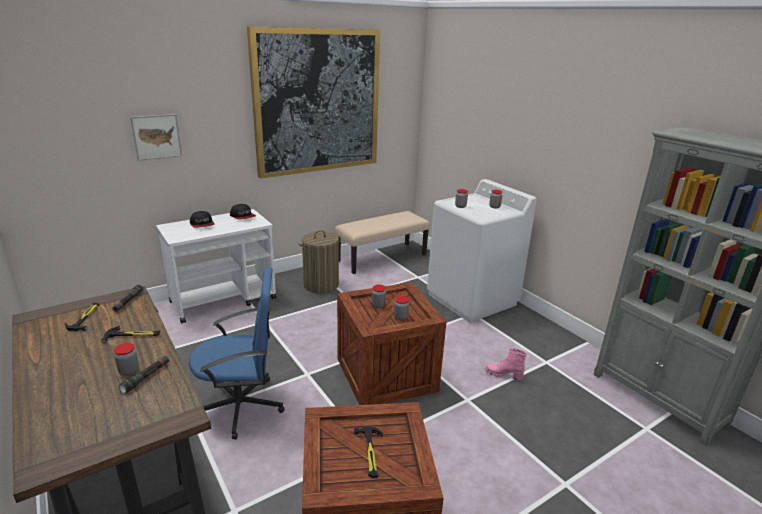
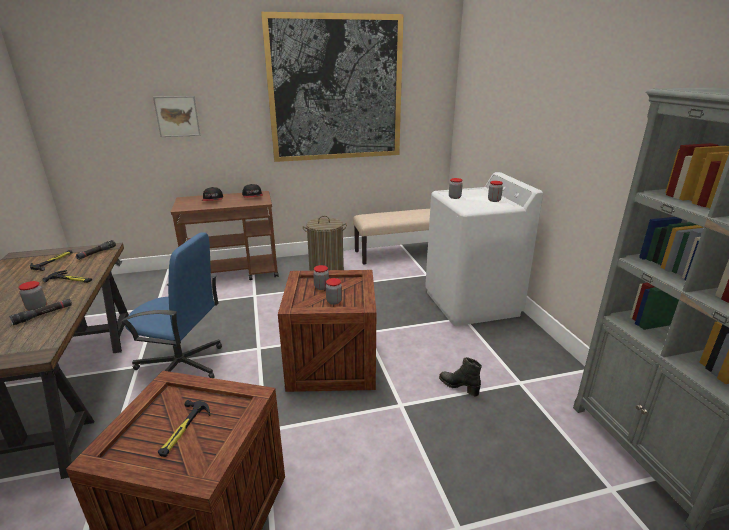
camera: 20 degrees right, 0 degrees up
white cart [156,209,277,324] -> brown cart [171,191,279,280]
pink boot [485,348,527,380] -> black boot [439,357,482,396]

